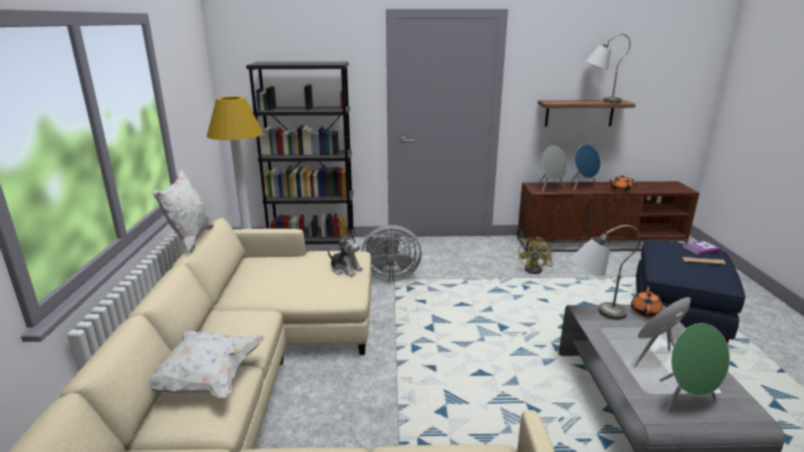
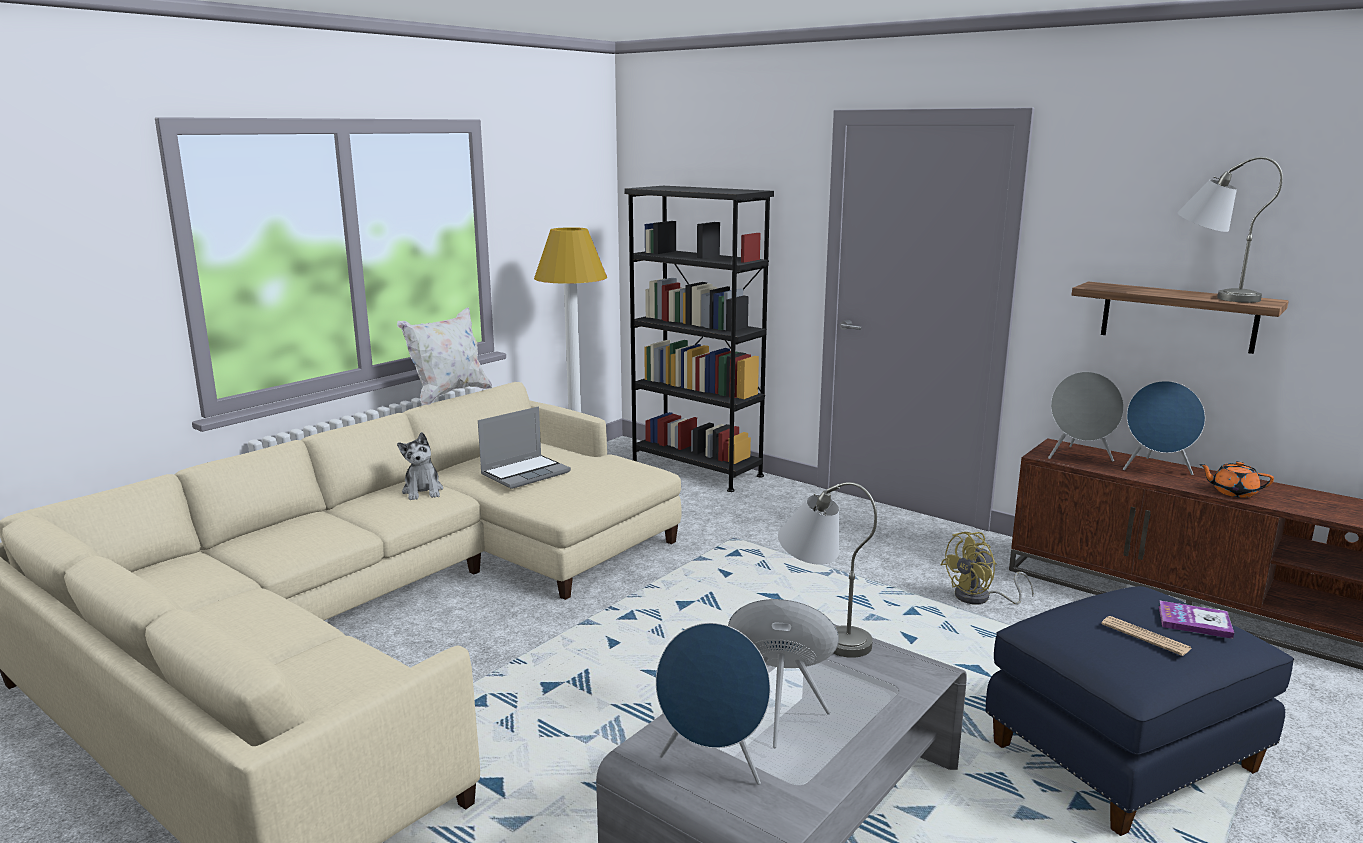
camera: 40 degrees right, 5 degrees down
white pillow [149,331,266,398] -> none
plush toy [328,231,363,277] -> plush toy moved to [397,432,443,500]
grey fan [361,225,422,282] -> none
orange teapot [631,285,663,317] -> none
green speaker [659,323,730,414] -> blue speaker [656,623,771,785]
none -> laptop [478,406,571,489]

